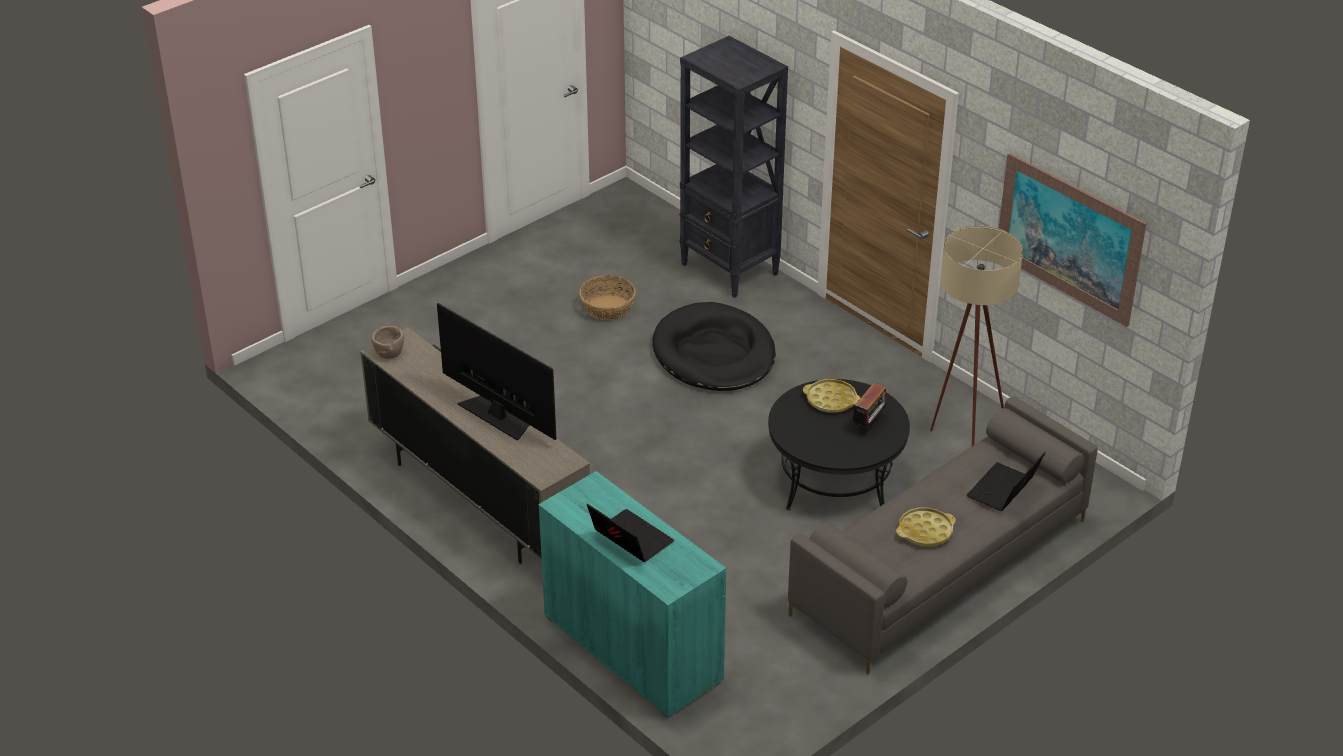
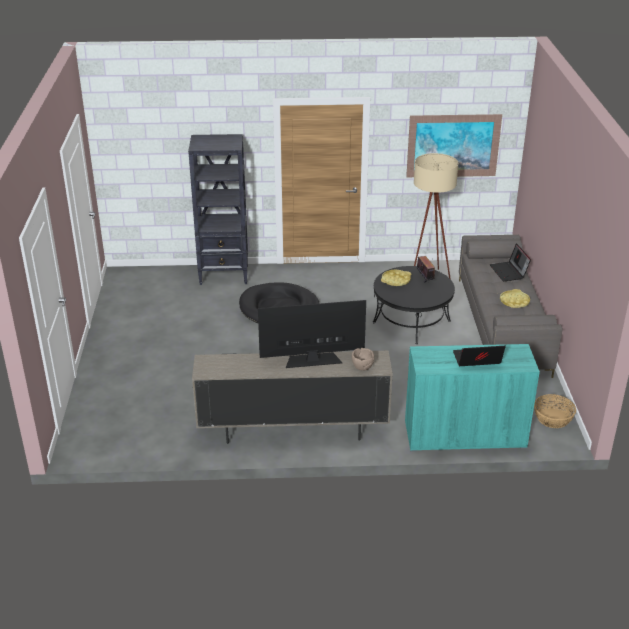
camera: 50 degrees left, 5 degrees down
brown bowl [372,326,404,359] -> brown bowl moved to [352,348,374,370]
basket [579,275,636,320] -> basket moved to [534,394,576,428]

